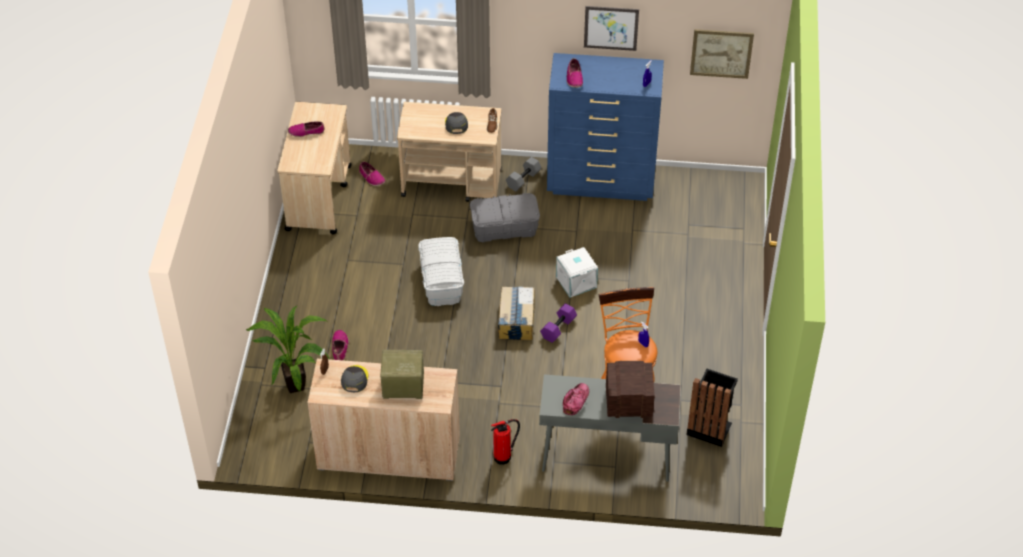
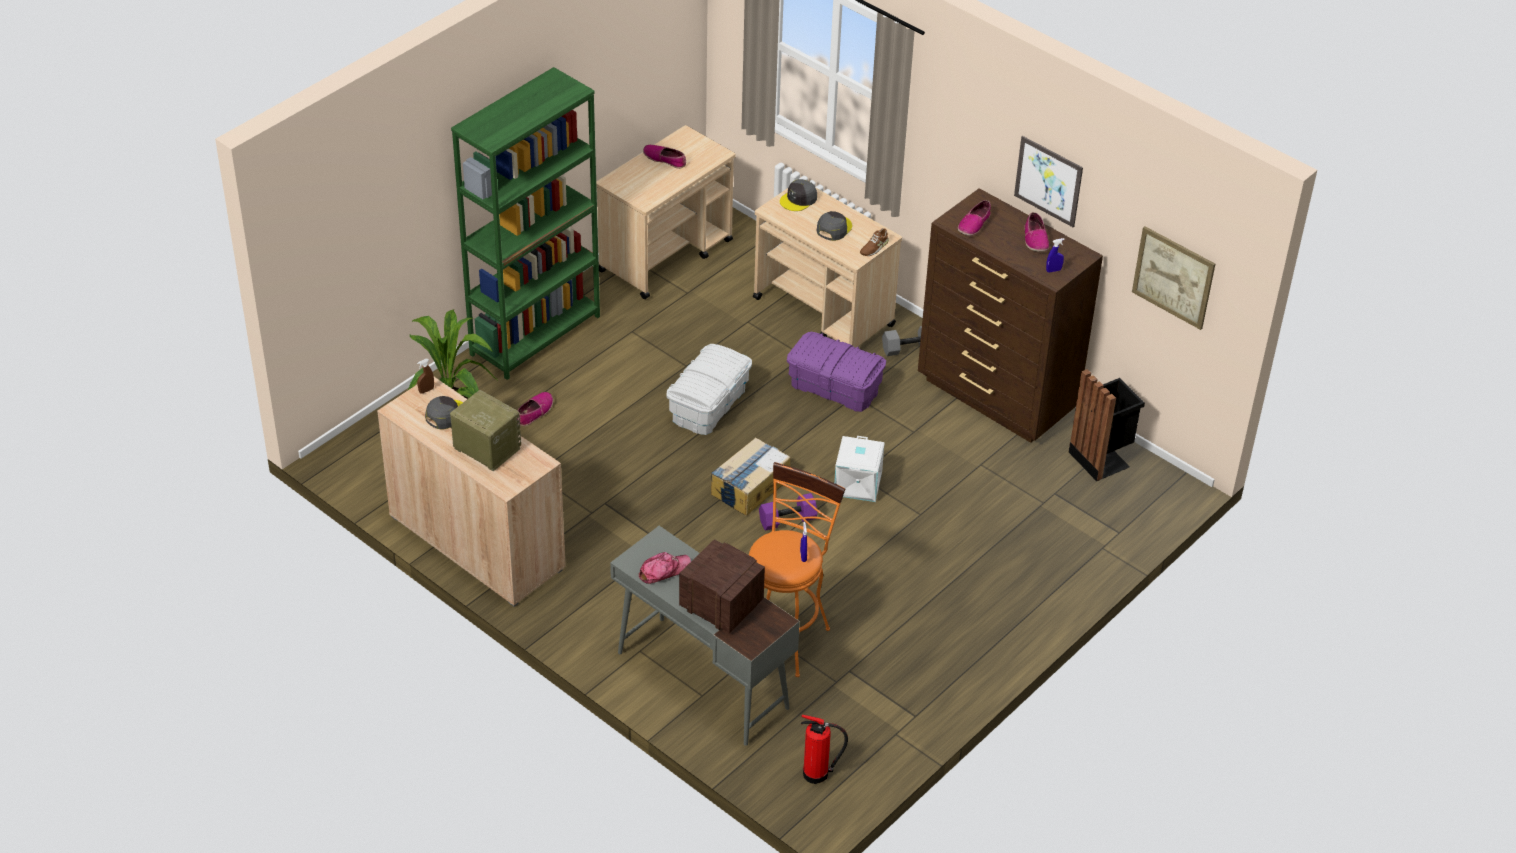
camera: 35 degrees right, 5 degrees down
shoe [359,162,385,186] -> shoe moved to [1024,212,1049,252]
grey storage box [470,193,540,242] -> purple storage box [787,331,886,412]
fire extinguisher [491,419,520,465] -> fire extinguisher moved to [801,715,848,784]
blue dresser [547,53,664,201] -> brown dresser [918,188,1103,443]
black trash can [686,369,738,447] -> black trash can moved to [1069,369,1145,481]
none -> green bookcase [451,67,600,380]
none -> grey cap [780,179,817,211]

